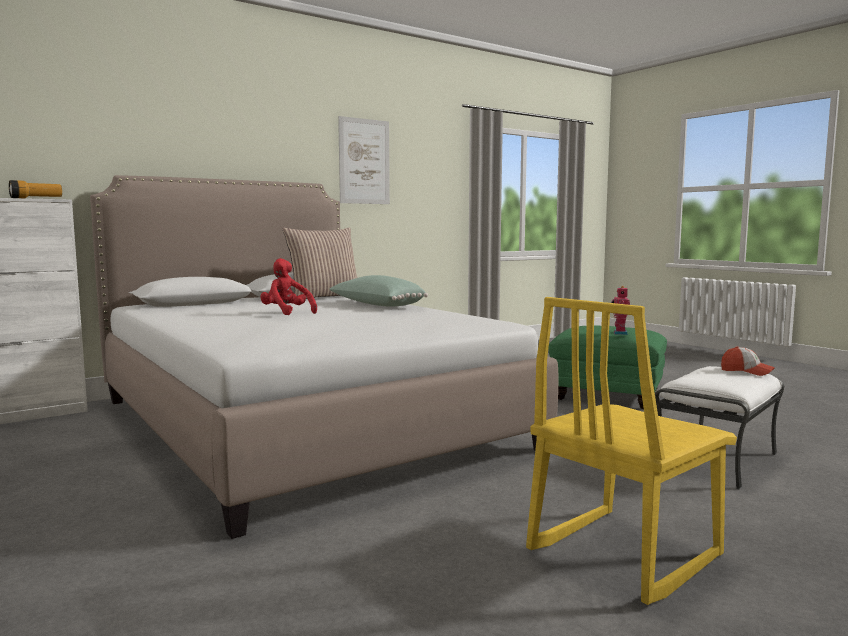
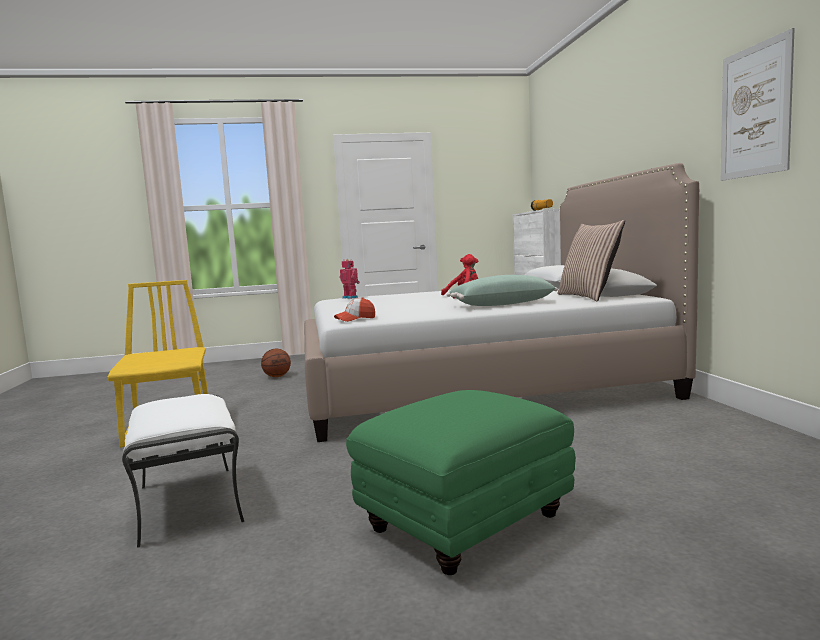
camera: 115 degrees right, 0 degrees up
toy robot [611,286,630,335] -> toy robot moved to [339,259,360,299]
cap [721,346,775,376] -> cap moved to [334,297,375,322]
none -> basketball [261,349,291,377]

